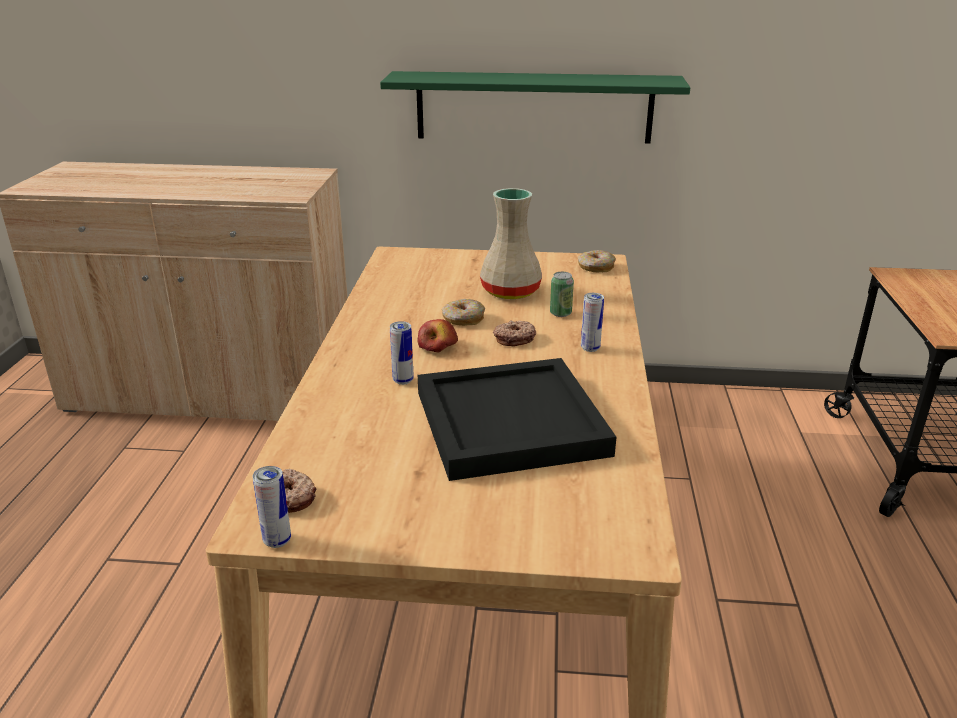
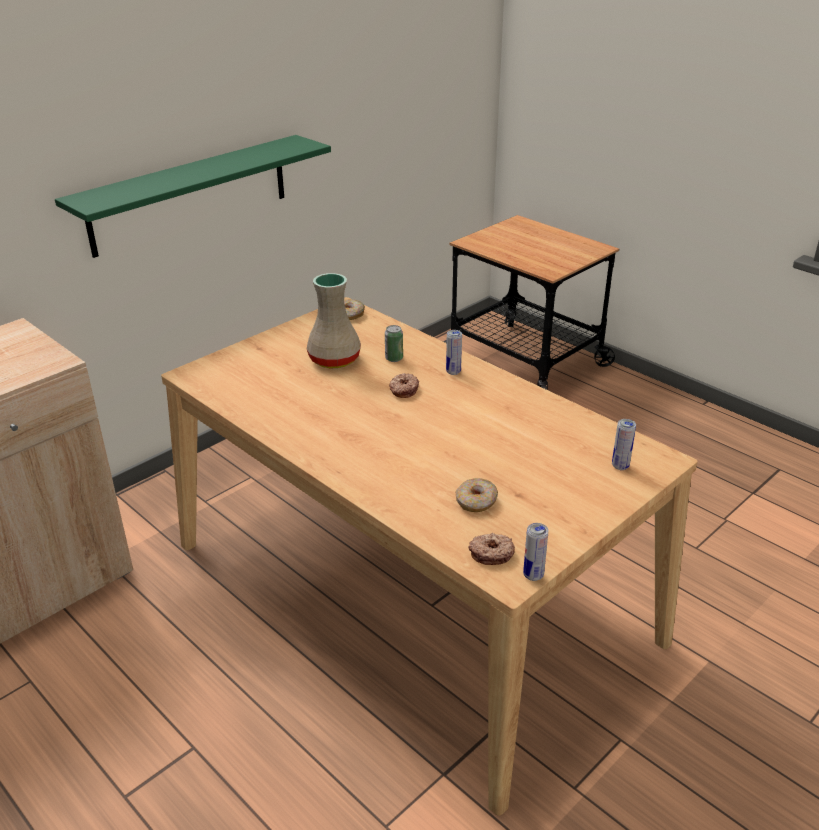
camera: 50 degrees left, 5 degrees up
can [390,321,414,385] -> can moved to [612,419,636,470]
apple [417,319,458,353] -> none
black tray [418,358,616,481] -> none
donut [442,299,485,326] -> donut moved to [456,478,498,512]

